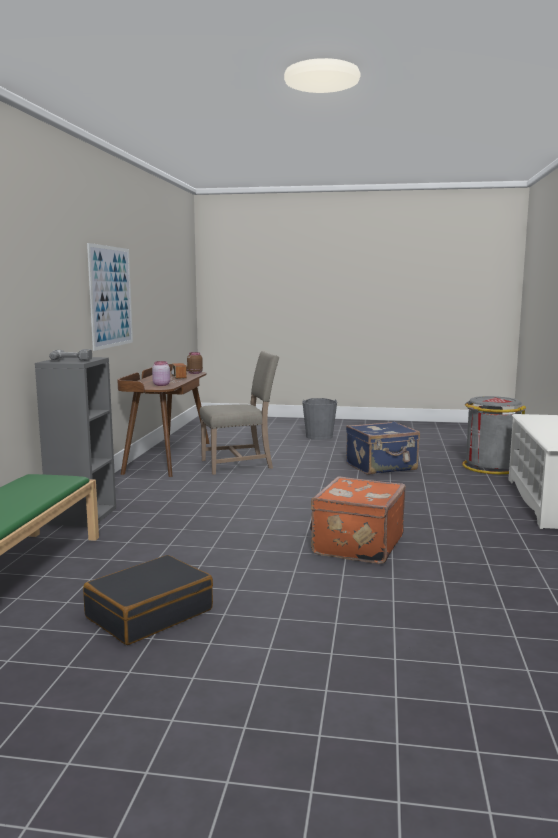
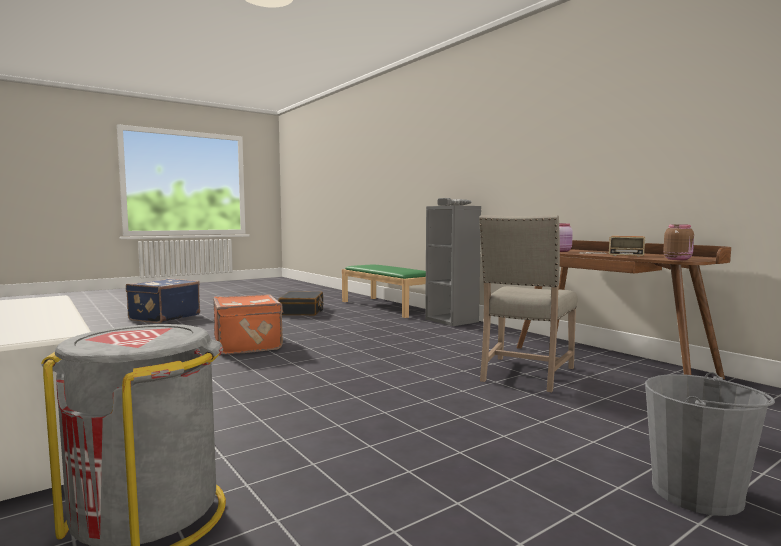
camera: 135 degrees right, 5 degrees down
picture [87,243,133,351] -> none
blue suitcase [346,421,420,475] -> blue suitcase moved to [126,278,200,323]

